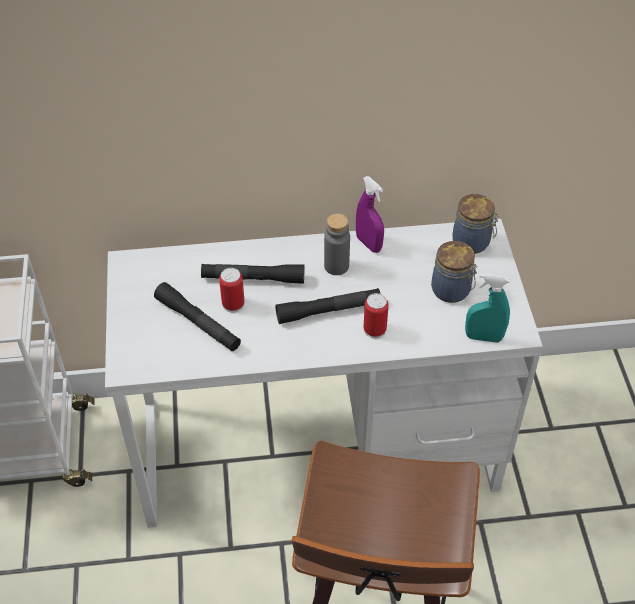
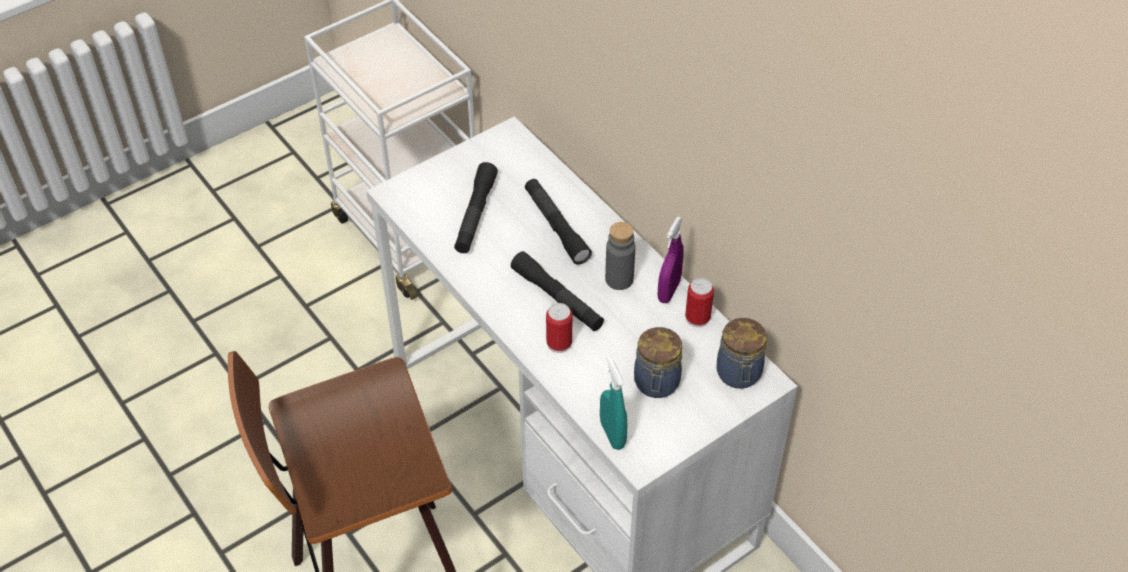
camera: 60 degrees right, 0 degrees up
can [219,268,245,313] -> can moved to [685,278,714,327]

